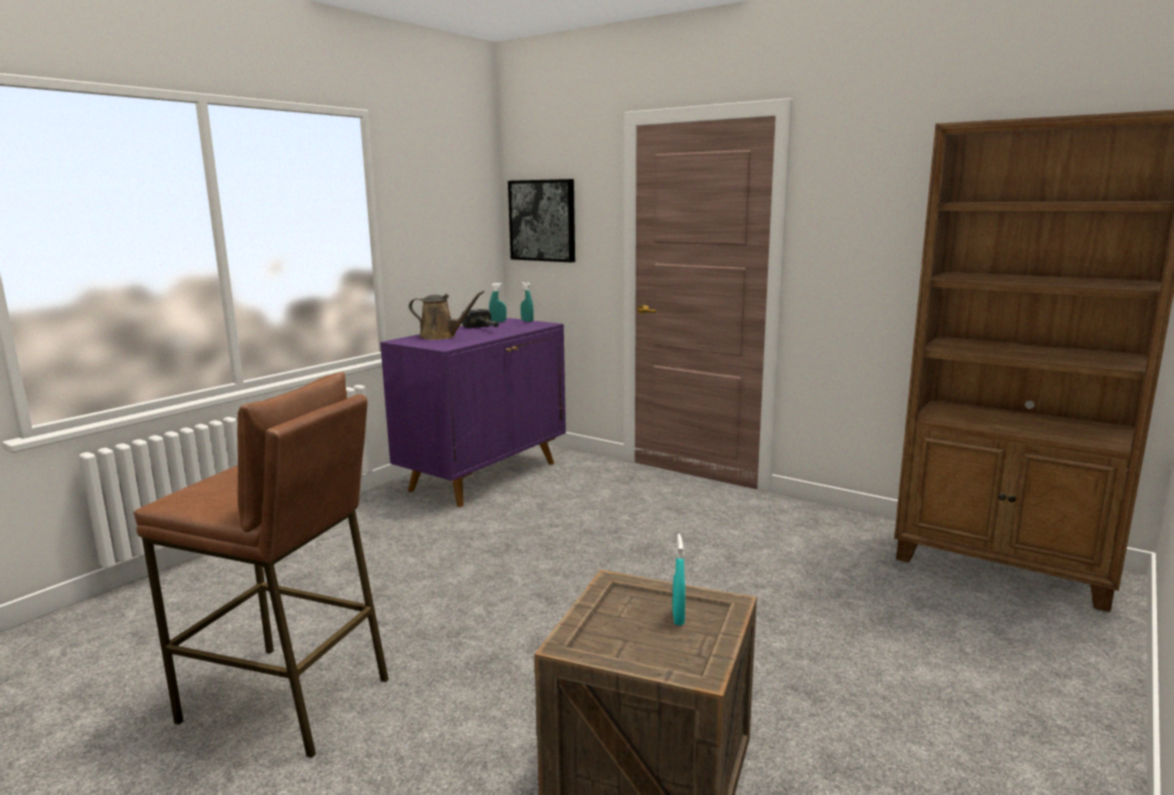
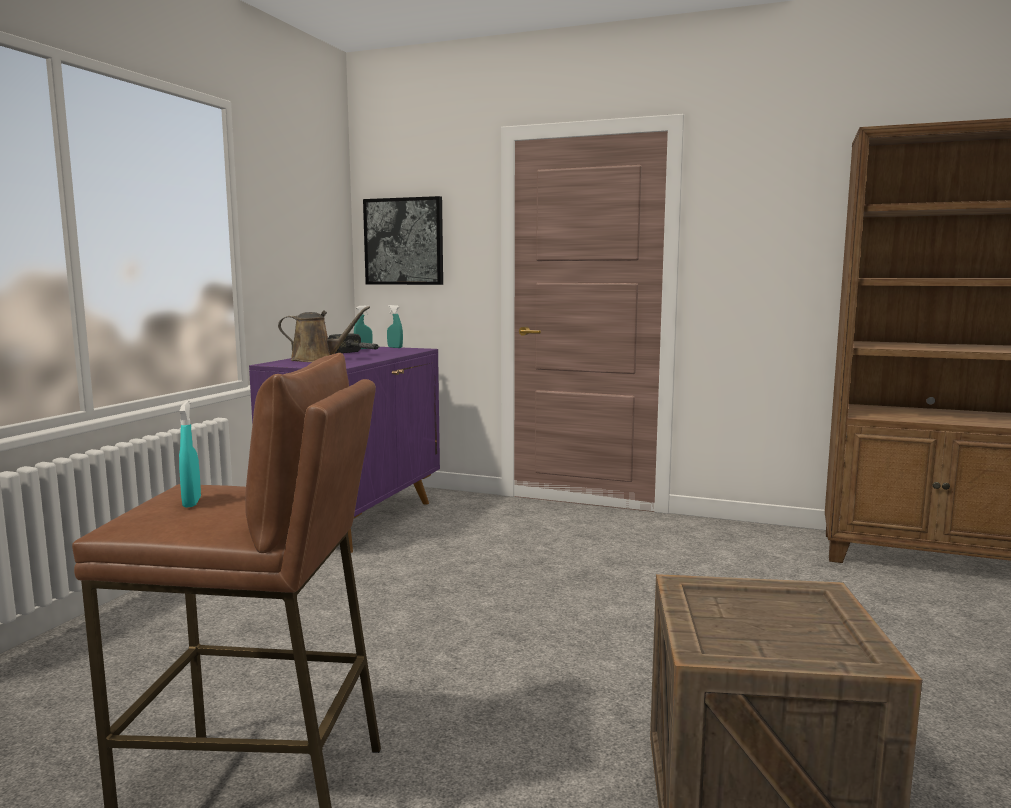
camera: 15 degrees left, 5 degrees down
turquoise spray bottle [672,534,685,625] -> turquoise spray bottle moved to [179,401,201,508]

